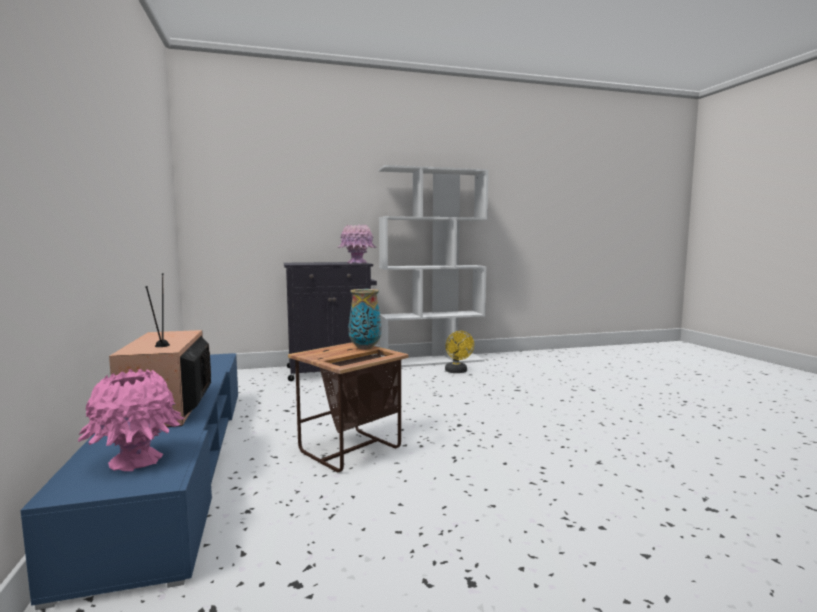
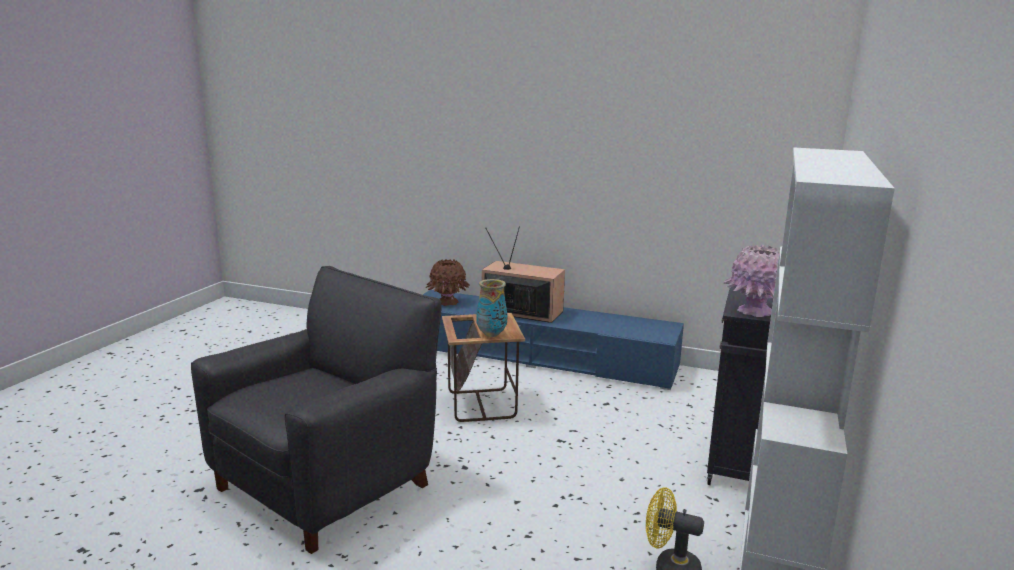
camera: 125 degrees right, 10 degrees up
pink vase [78,369,185,471] -> brown vase [425,259,470,306]
none -> black armchair [191,266,441,554]

